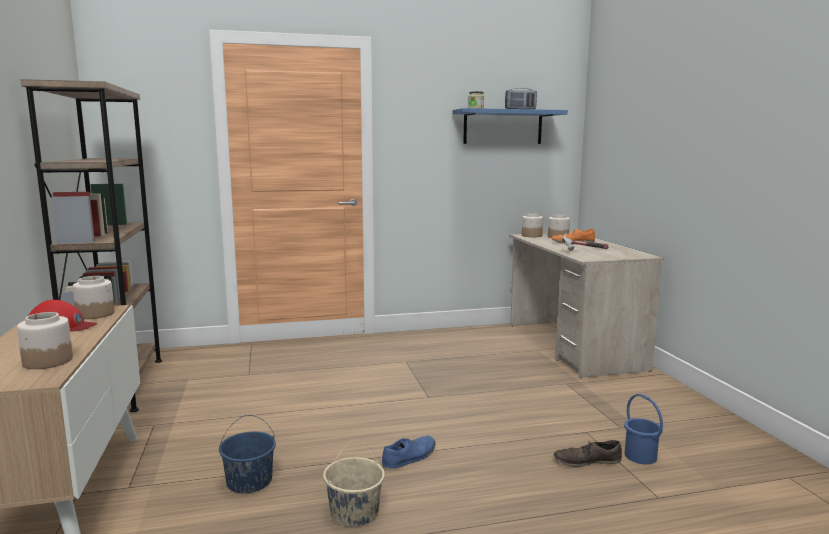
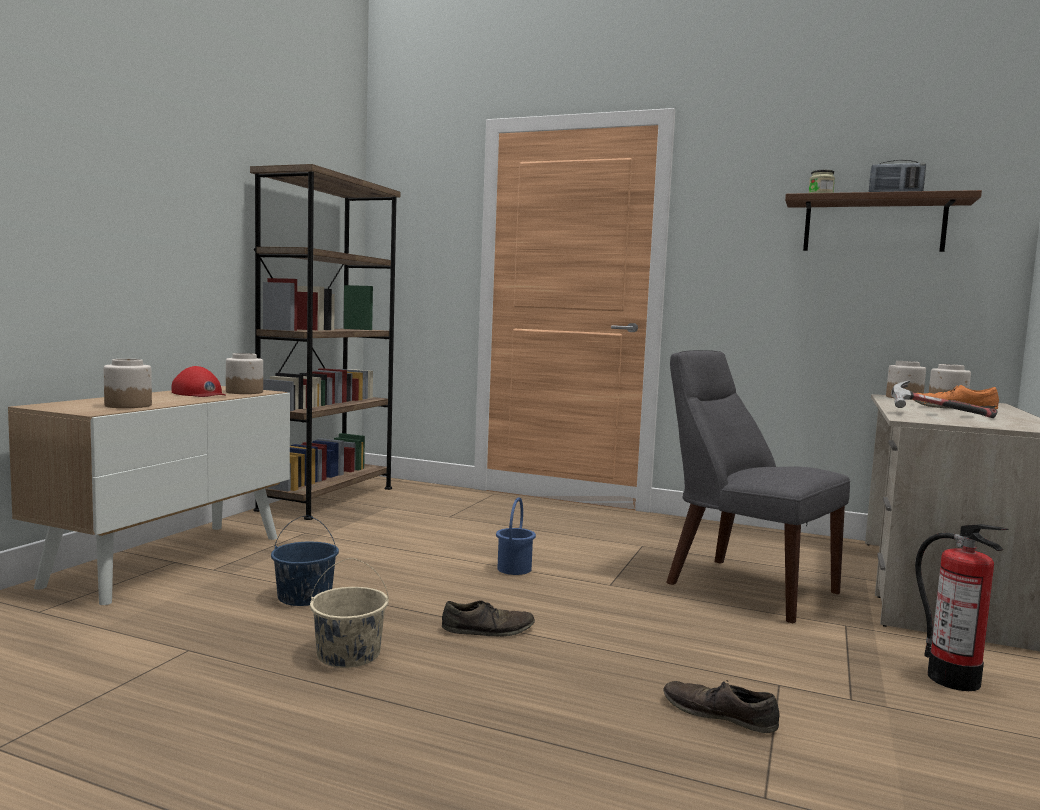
camera: 35 degrees right, 5 degrees down
blue shoe [382,435,436,468] -> brown shoe [442,600,535,637]
blue shelf [452,108,568,144] -> brown shelf [785,190,982,252]
blue bucket [624,394,663,465] -> blue bucket moved to [496,497,536,575]
none -> grey chair [666,350,850,623]
none -> fire extinguisher [915,524,1009,691]

